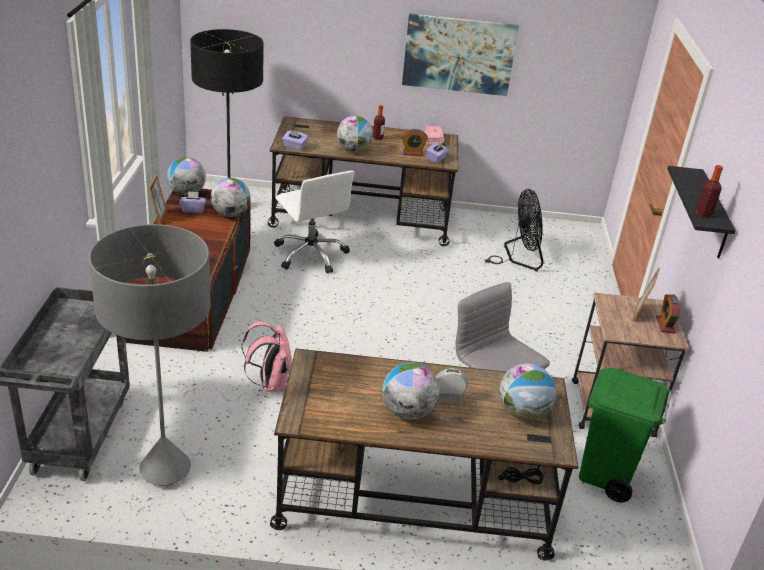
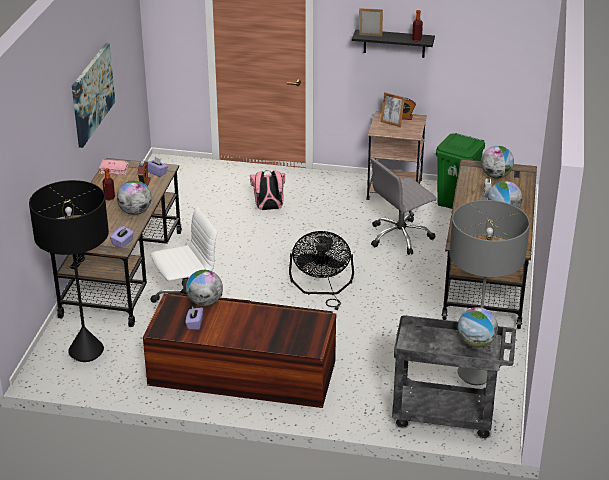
camera: 80 degrees left, 0 degrees up
picture frame [149,174,167,224] -> picture frame moved to [359,8,383,36]
globe [167,157,206,196] -> globe moved to [457,307,498,348]
pink backpack [242,322,292,392] -> pink backpack moved to [250,170,285,210]
black fan [484,189,543,272] -> black fan moved to [289,231,354,310]

